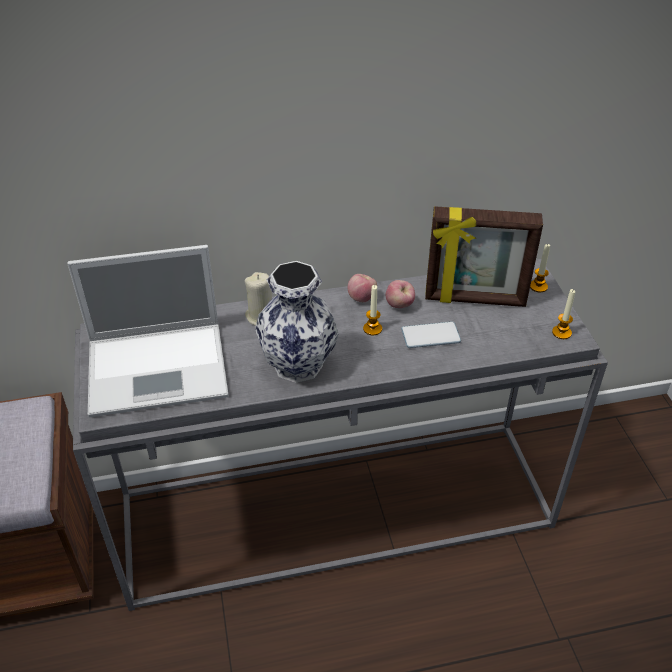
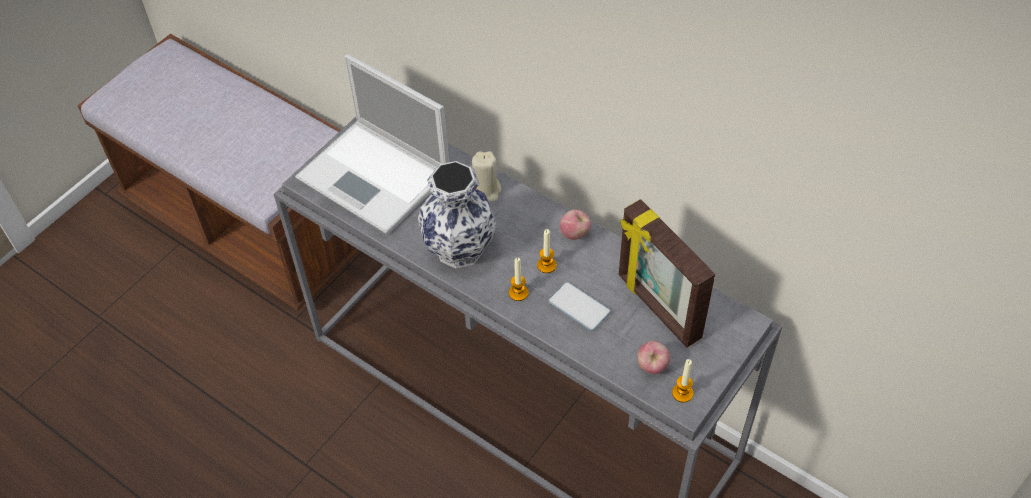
camera: 50 degrees right, 10 degrees up
apple [386,280,415,308] -> apple moved to [637,341,670,374]
candle [530,244,550,292] -> candle moved to [509,258,528,301]

